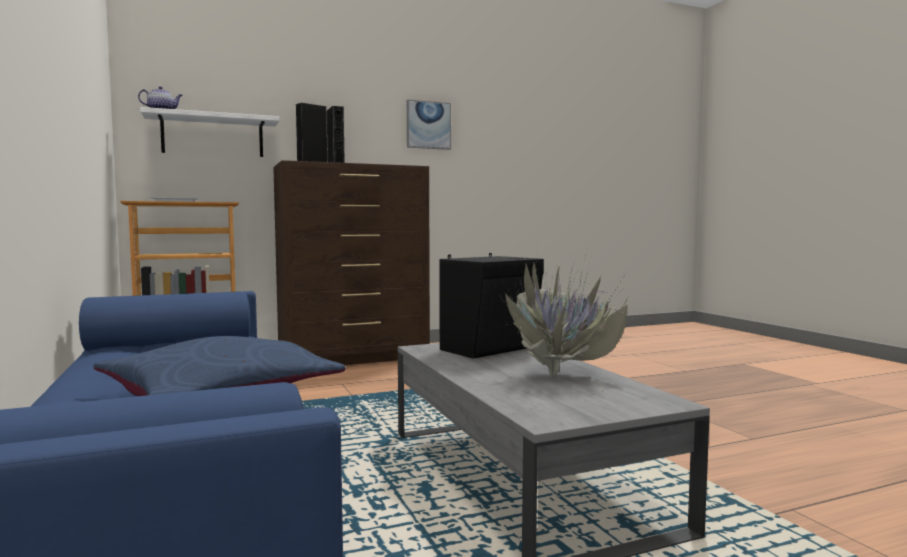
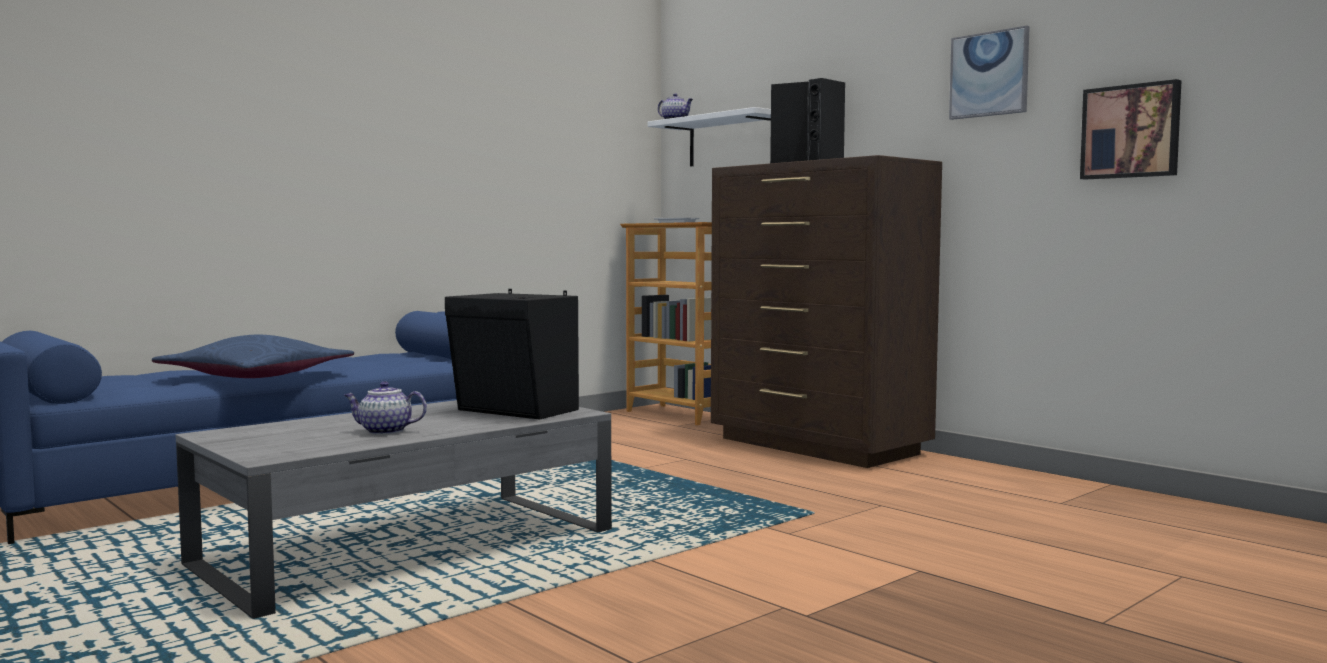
camera: 70 degrees right, 0 degrees up
potted plant [502,251,632,392] -> teapot [344,381,427,435]
none -> picture [1080,79,1182,180]

